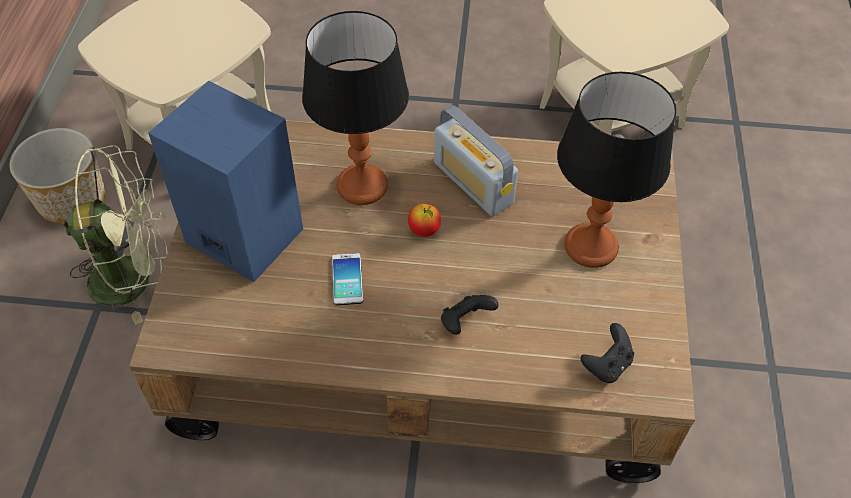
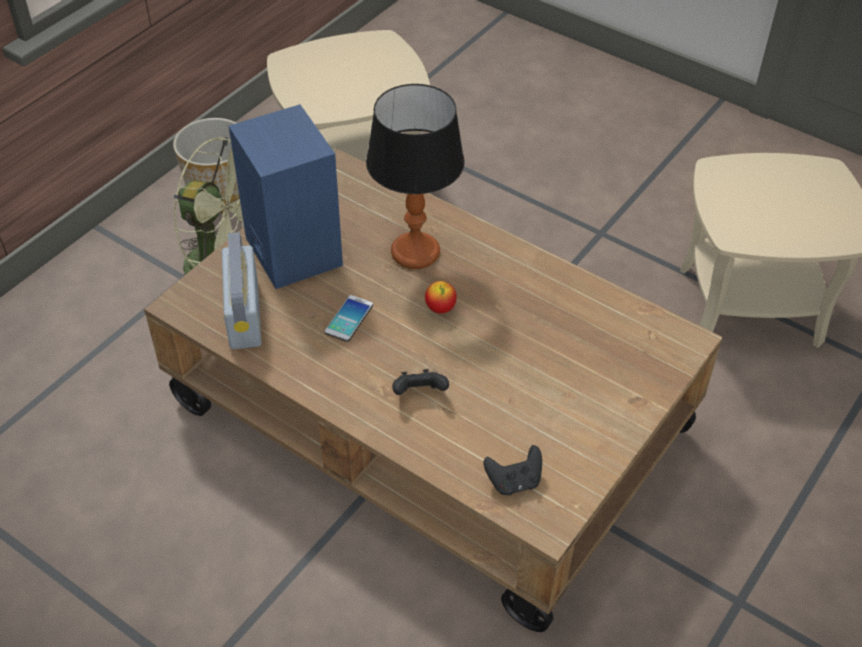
camera: 30 degrees right, 5 degrees down
radio [434,105,518,216] -> radio moved to [222,232,262,349]
table lamp [557,72,676,268] -> none

